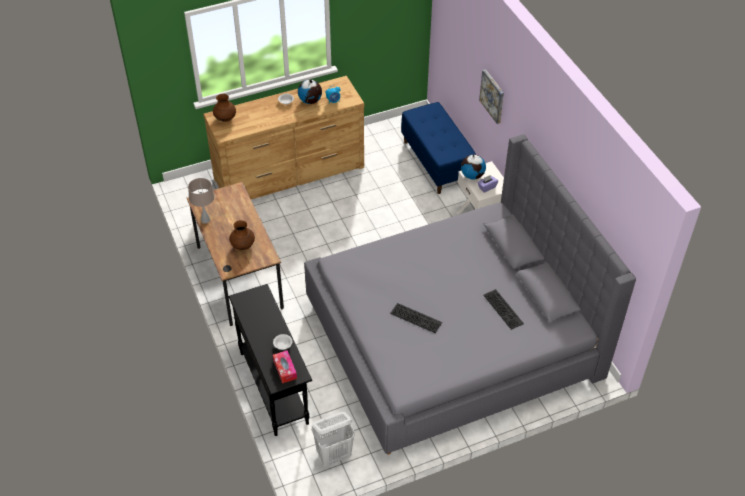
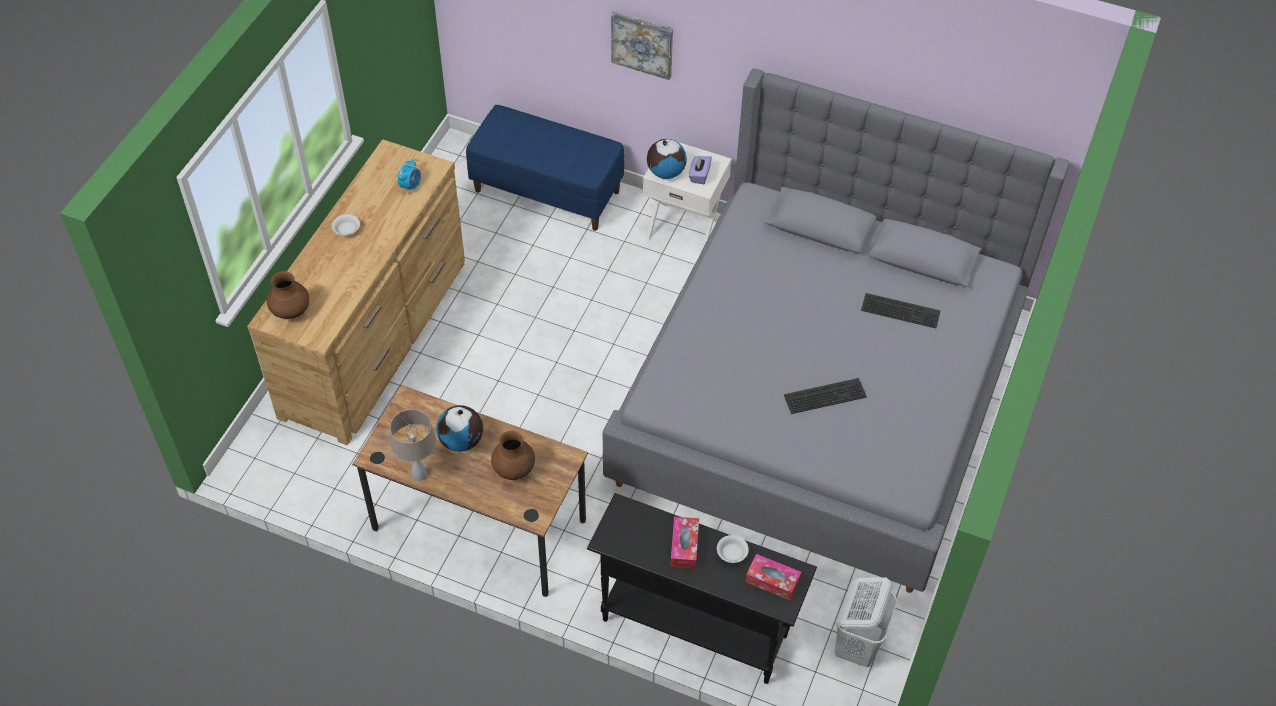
camera: 45 degrees left, 5 degrees up
globe [298,79,322,104] -> globe moved to [436,405,483,452]
none -> tissue box [670,517,699,569]

